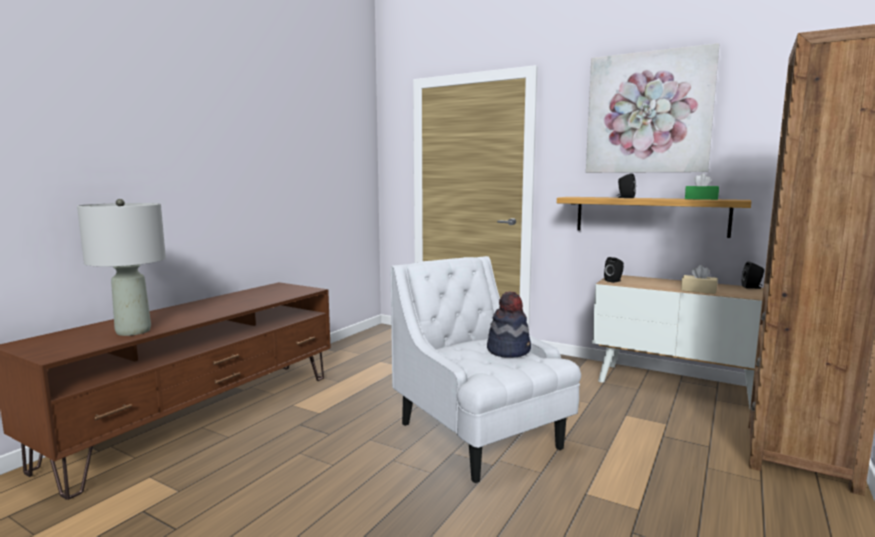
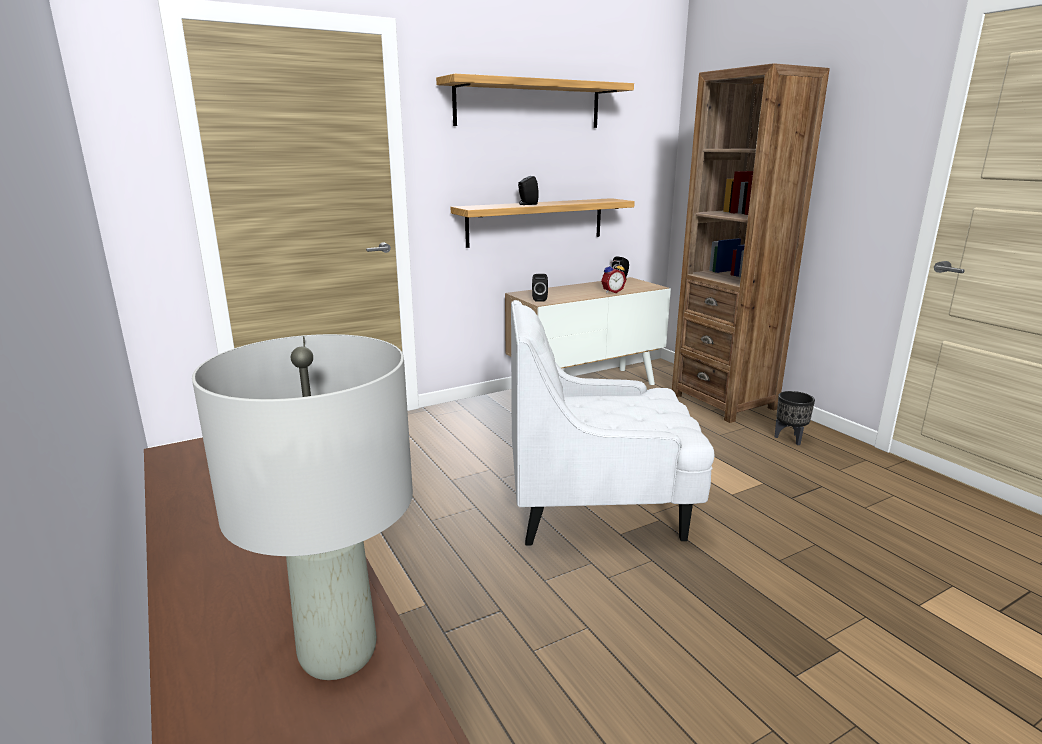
camera: 60 degrees left, 10 degrees up
hat [487,291,531,357] -> none
picture [586,43,719,173] -> shelf [436,74,634,128]
beige tissue box [681,265,718,294] -> alarm clock [601,260,626,293]
green tissue box [685,174,719,200] -> none
none -> black planter [775,391,815,445]

